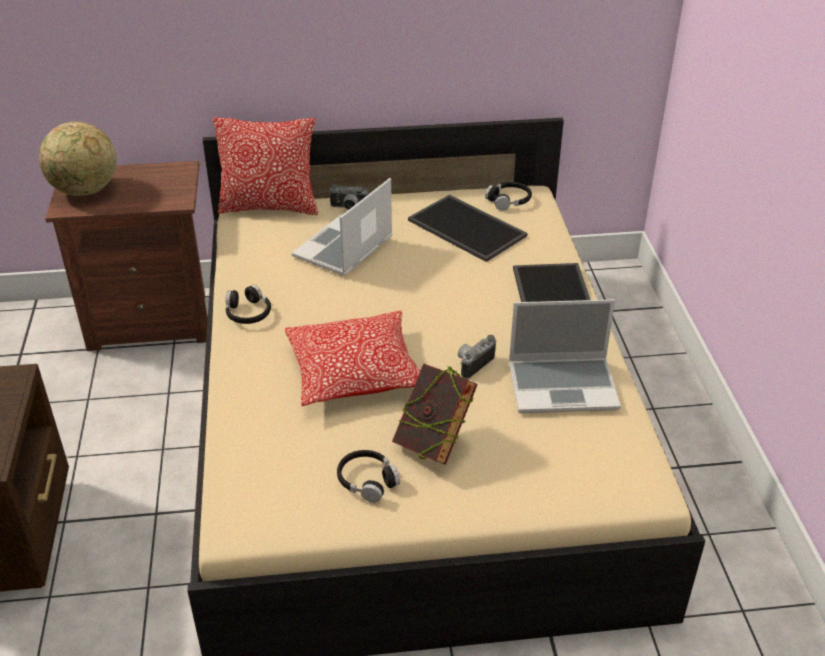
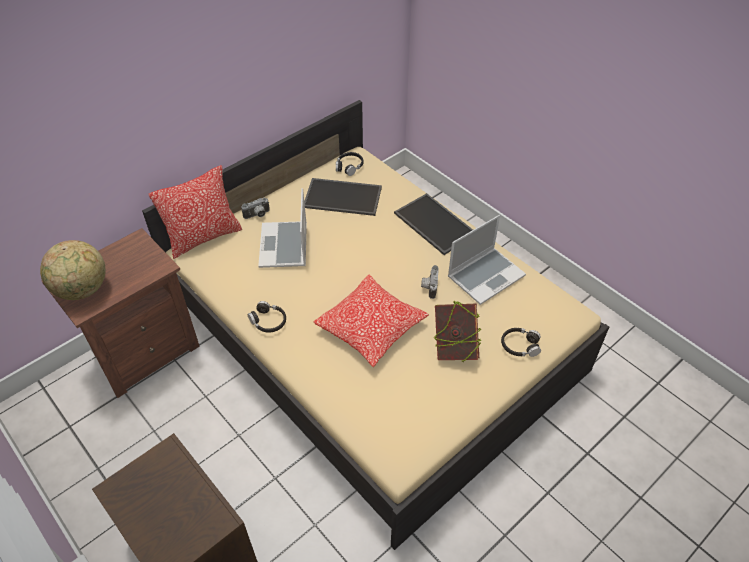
camera: 35 degrees left, 10 degrees up
black headphones [337,450,400,503] -> black headphones moved to [501,328,541,357]

